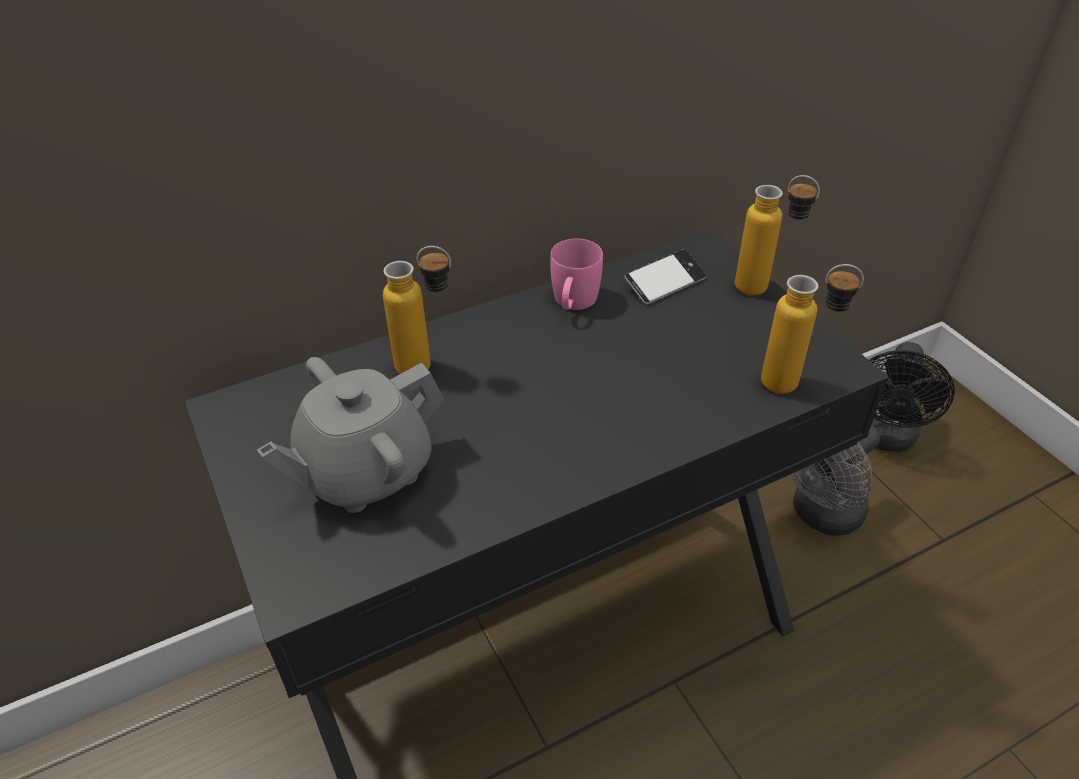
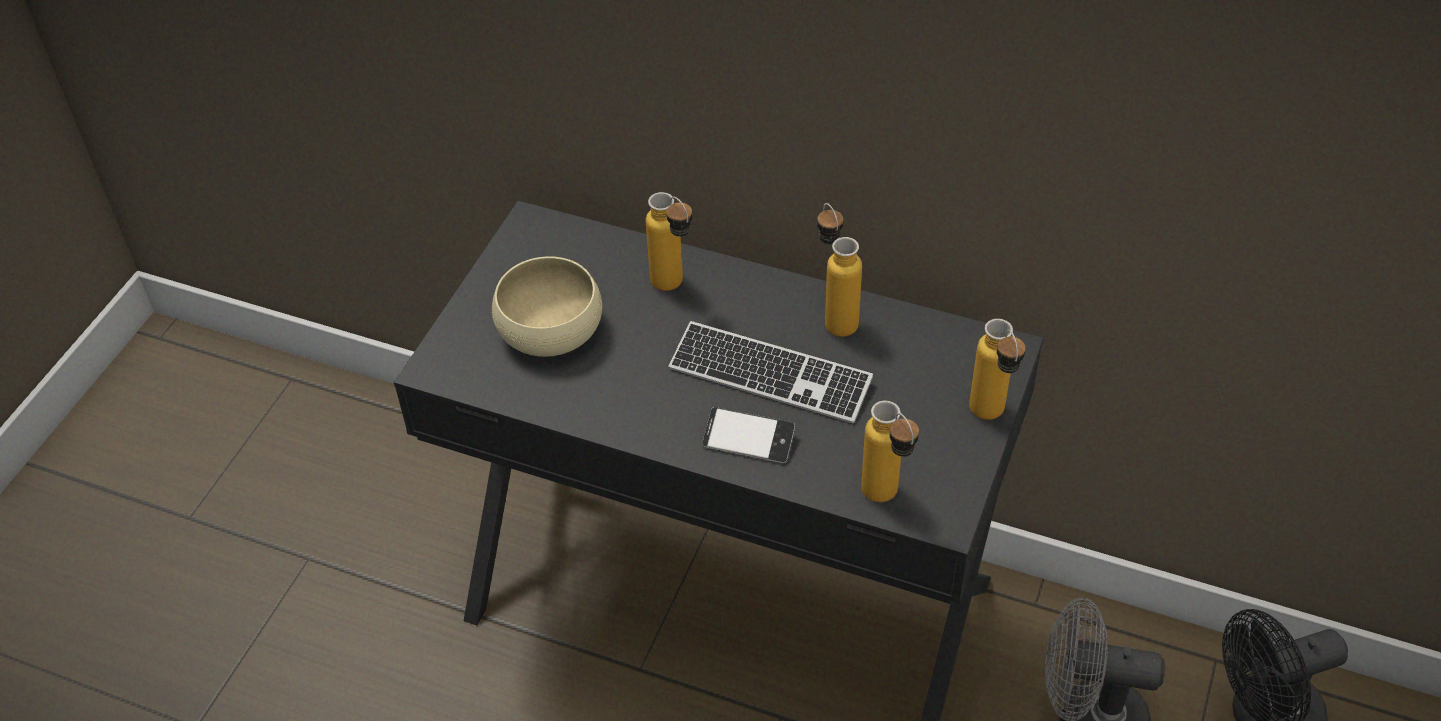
camera: 50 degrees right, 5 degrees up
grey teapot [257,357,444,513] -> beige bowl [492,256,602,357]
pink mug [550,239,603,310] -> bottle [817,203,862,337]
phone [624,249,706,305] -> phone moved to [702,407,795,464]
none -> keyboard [669,321,873,423]

